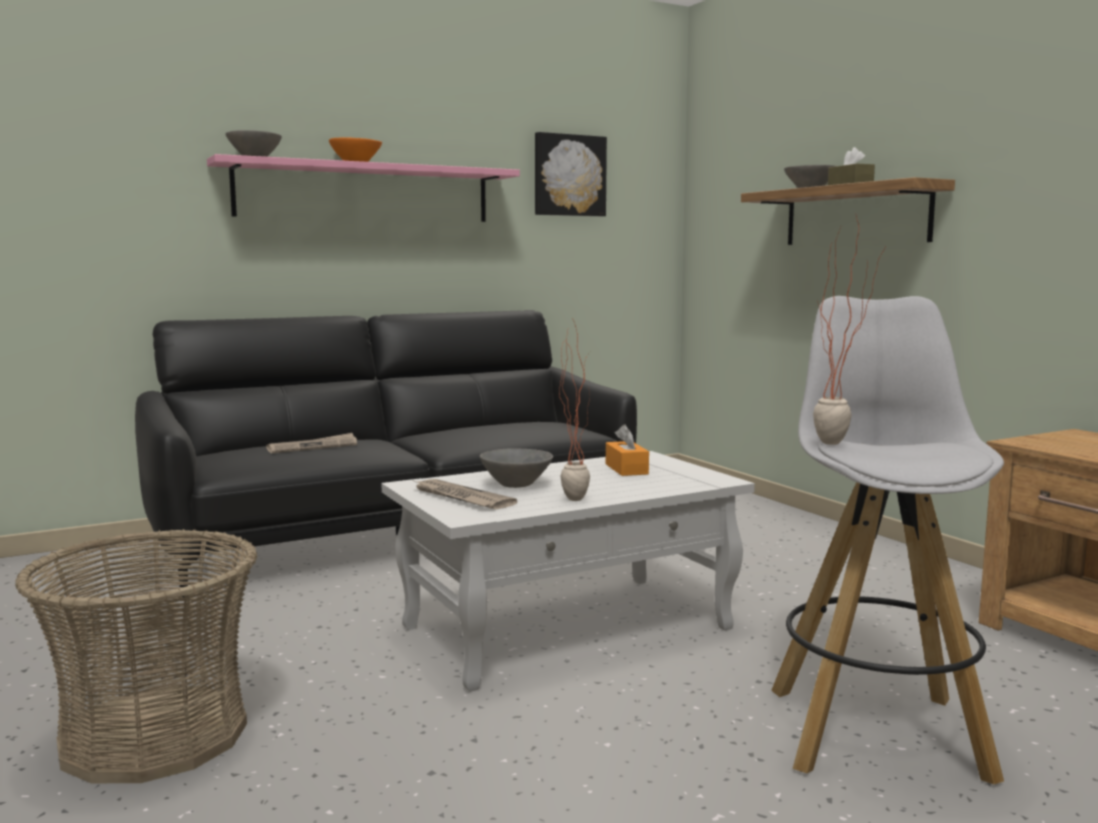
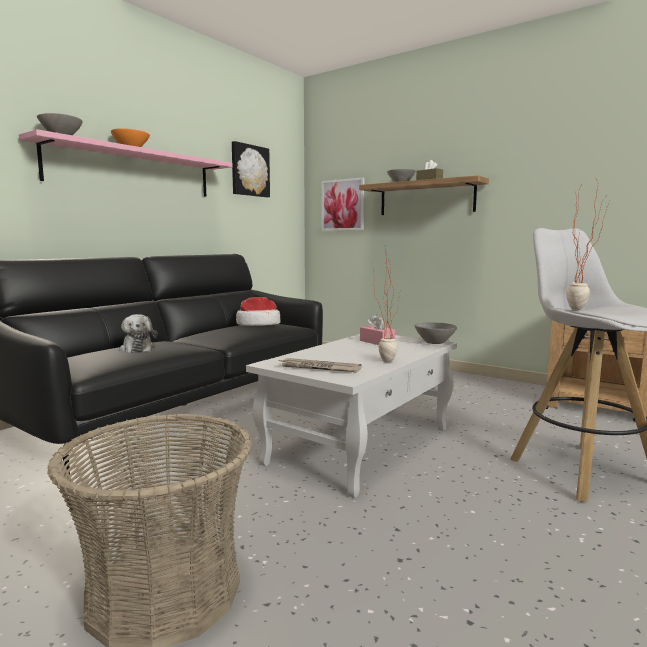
camera: 25 degrees left, 0 degrees up
newspaper [266,433,357,453] -> plush toy [119,314,157,353]
grey bowl [480,448,553,488] -> grey bowl moved to [414,322,457,344]
orange tissue box [606,424,649,476] -> pink tissue box [360,315,395,345]
none -> hat [236,297,280,326]
none -> picture [321,177,365,231]

